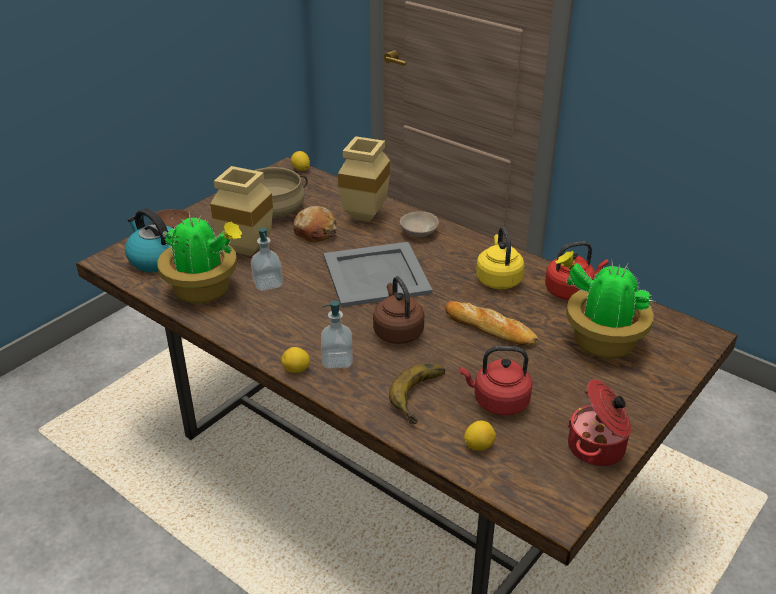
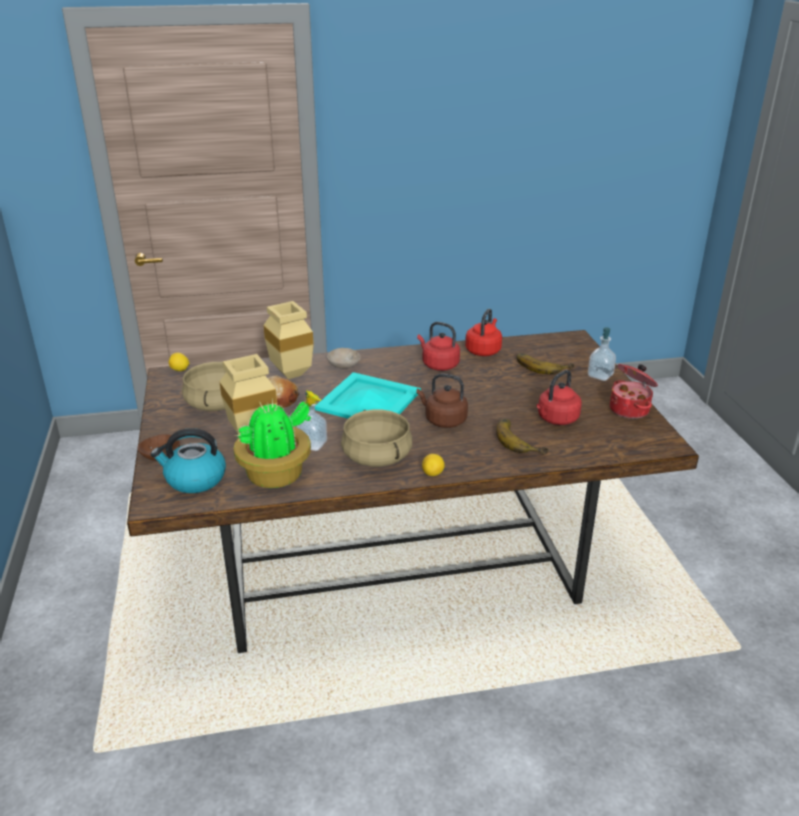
camera: 50 degrees left, 5 degrees down
soap dispenser [321,300,353,369] -> soap dispenser moved to [588,327,616,381]
grey tray [324,242,433,307] -> turquoise tray [315,372,421,419]
bread [445,301,538,345] -> none
lemon [464,420,496,451] -> none
yellow kettle [476,227,524,289] -> red kettle [417,322,460,371]
potted plant [555,251,654,358] -> banana [516,353,574,374]
none -> beige cooking pot [341,410,412,467]

